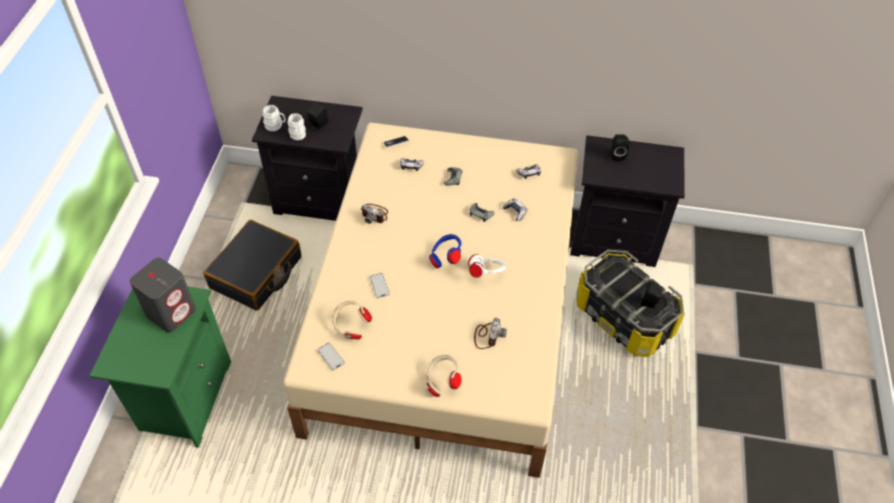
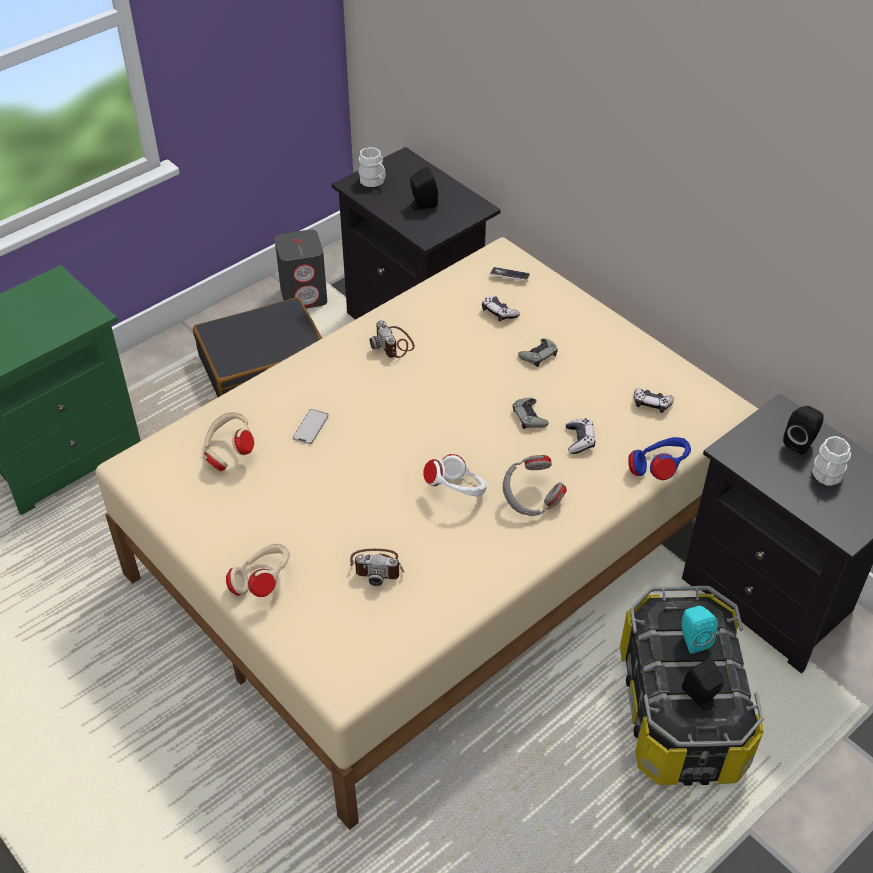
camera: 40 degrees right, 5 degrees down
grey speaker [130,258,196,332] -> grey speaker moved to [275,229,327,308]
white mug [287,113,306,140] -> white mug moved to [812,436,851,486]
phone [318,343,345,370] -> none
blue headphones [429,234,461,268] -> blue headphones moved to [628,437,691,480]
camera [474,318,507,349] -> camera turned 45 degrees clockwise [350,549,404,586]
none -> grey headphones [503,455,567,516]
none -> turquoise speaker [682,606,718,654]

